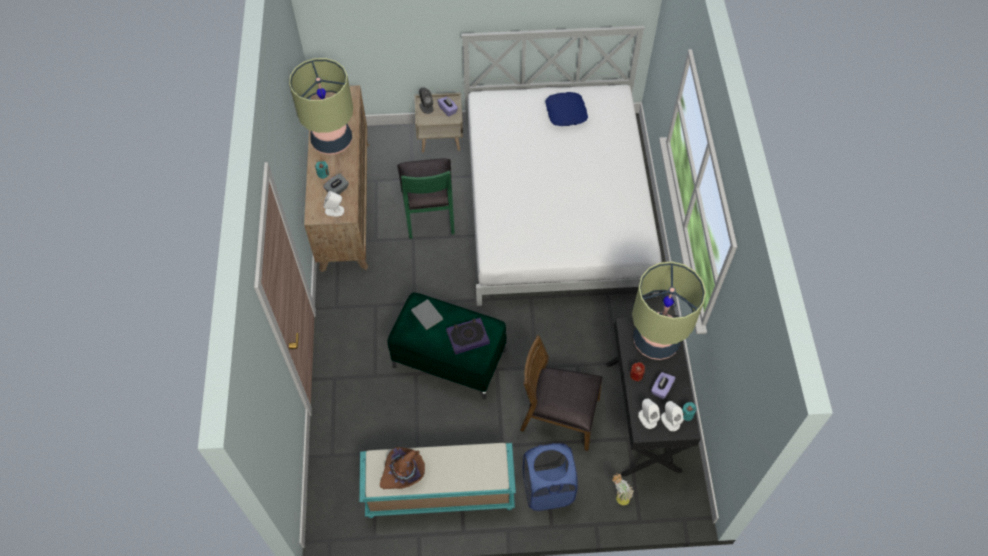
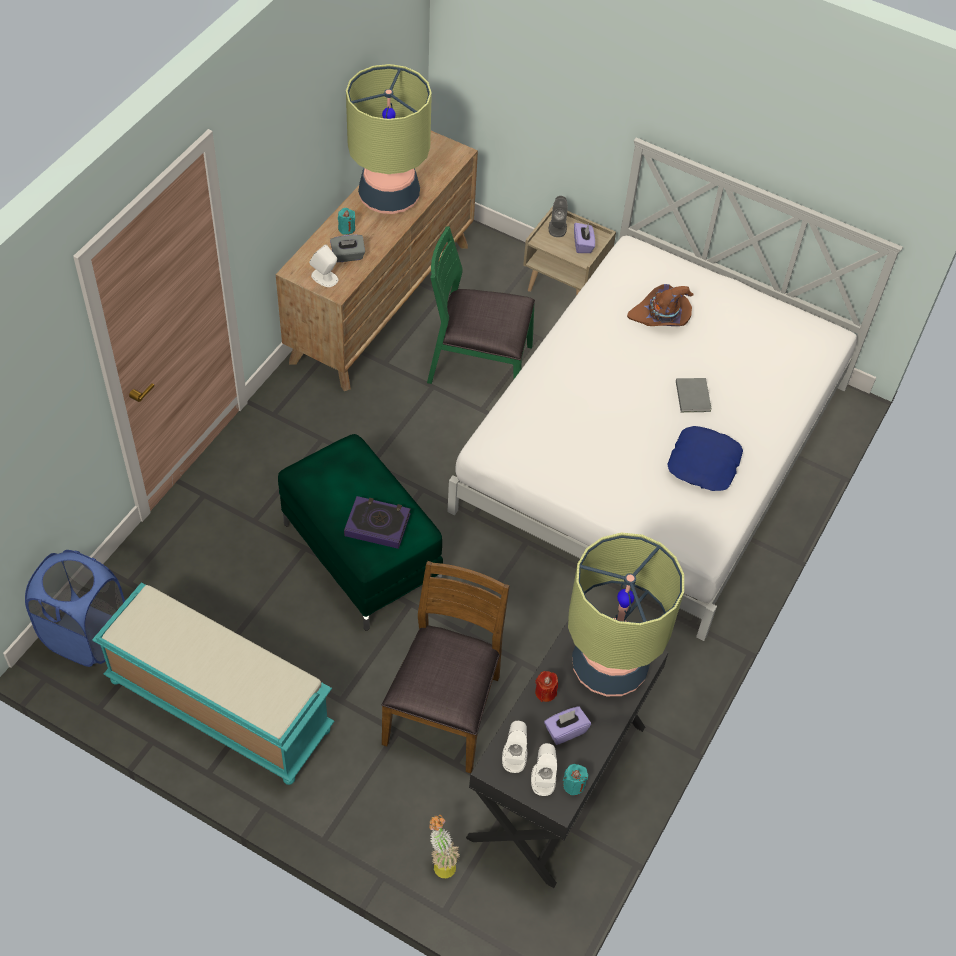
camera: 30 degrees right, 5 degrees down
brown hat [380,447,425,489] -> brown hat moved to [627,284,694,326]
green chair [397,158,455,239] -> green chair turned 75 degrees clockwise [427,226,535,384]
grey book [411,299,443,330] -> grey book moved to [676,378,712,412]
brown chair [520,335,603,451] -> brown chair turned 60 degrees clockwise [382,561,510,773]
blue laundry basket [523,443,578,511] -> blue laundry basket moved to [25,550,125,667]
blue pillow [545,92,588,126] -> blue pillow moved to [667,426,743,491]

